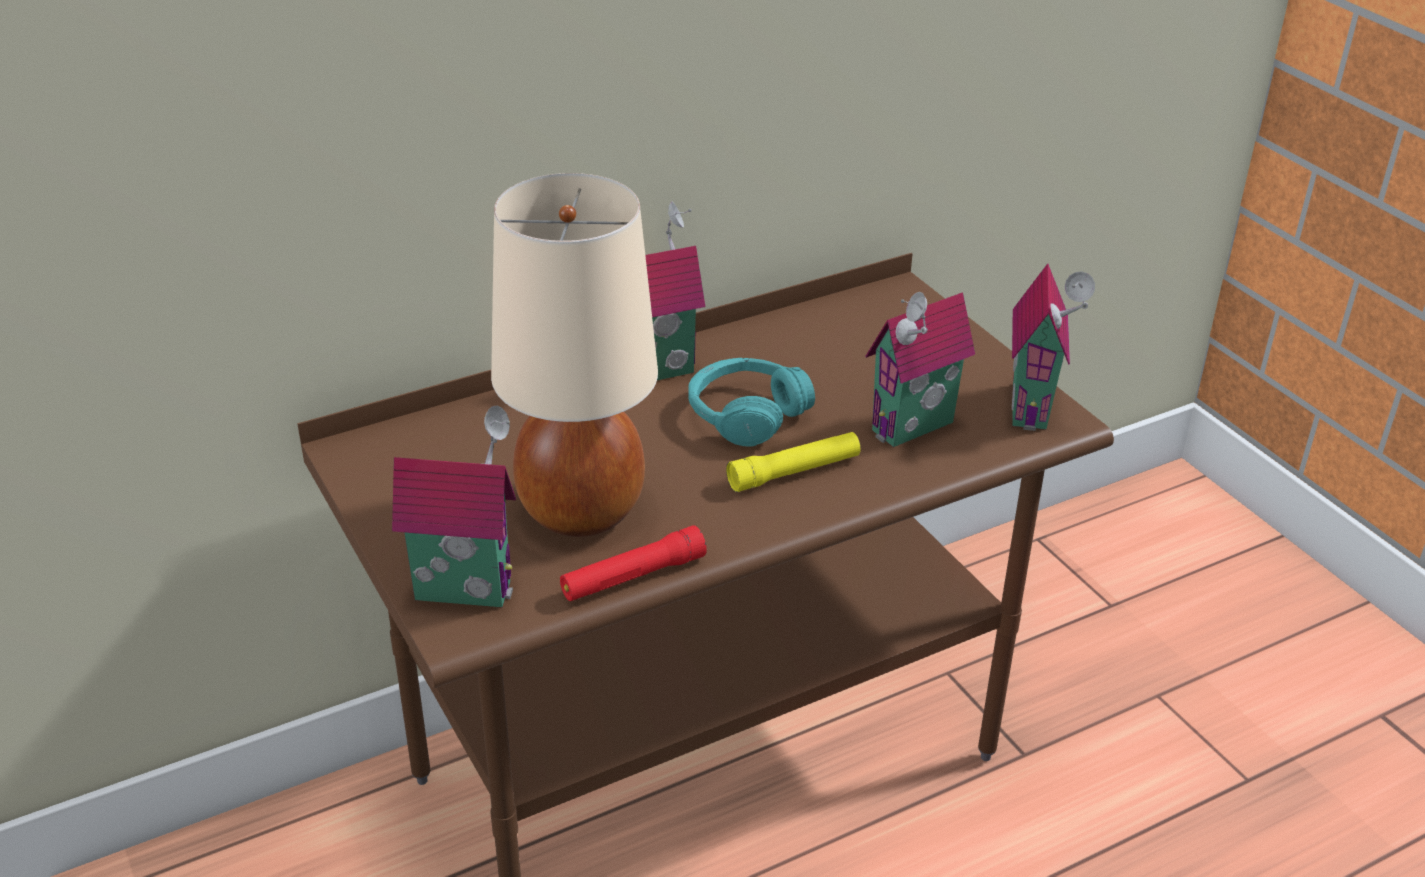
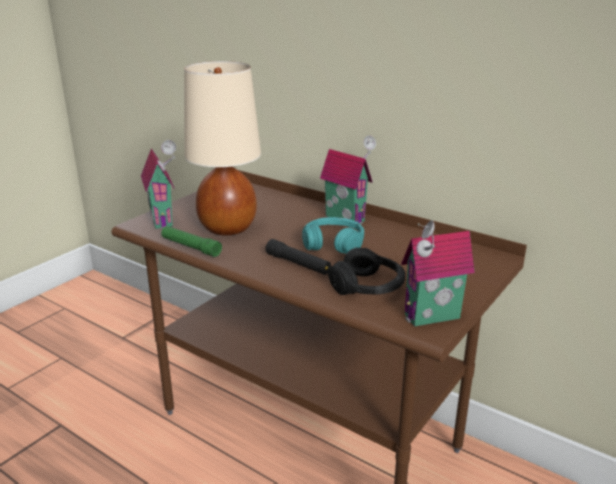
camera: 65 degrees right, 10 degrees down
red flashlight [560,525,707,601] -> green flashlight [161,226,222,257]
yellow flashlight [726,432,861,492] -> black flashlight [265,239,331,275]
toy house [865,292,975,447] -> black headphones [328,248,405,295]

